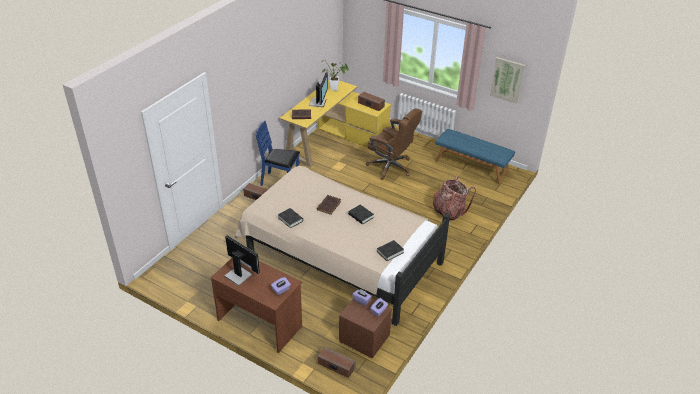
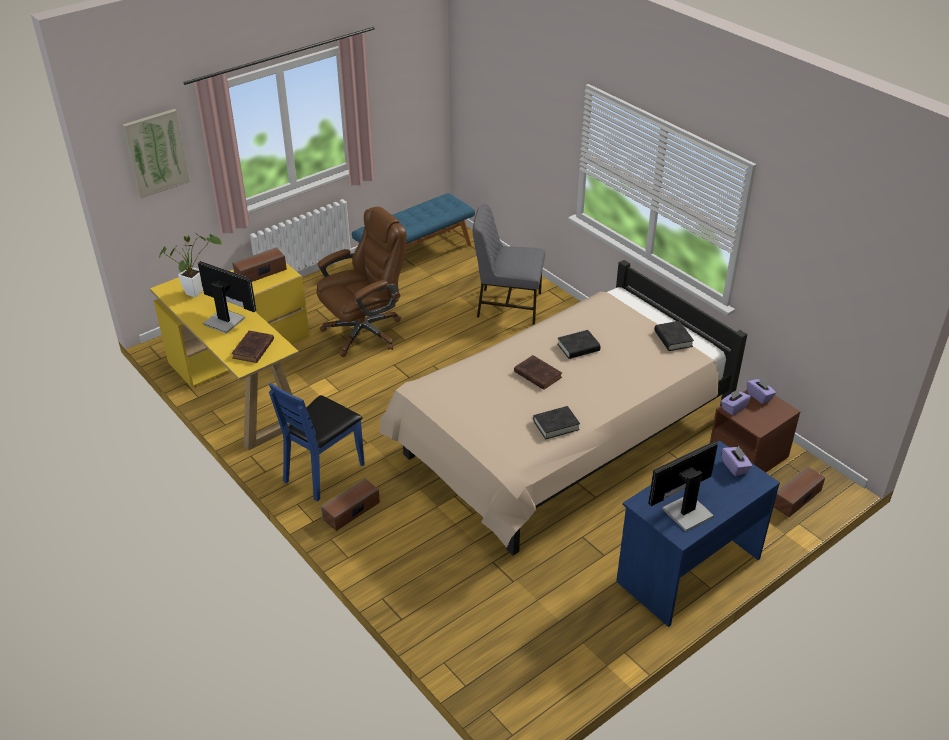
camera: 70 degrees left, 0 degrees up
brown desk [211,258,302,353] -> blue desk [616,440,780,627]
backpack [433,175,476,221] -> grey chair [473,204,545,325]
picture [490,57,525,104] -> picture moved to [122,109,190,198]

